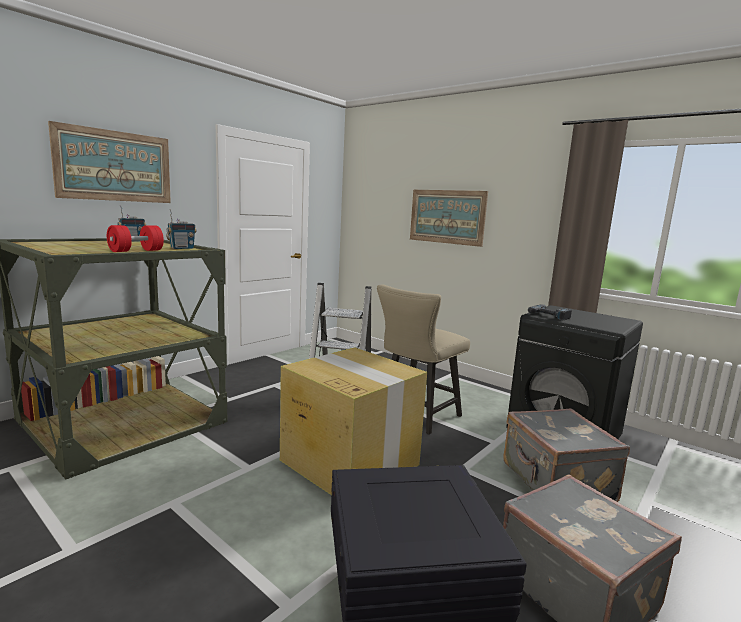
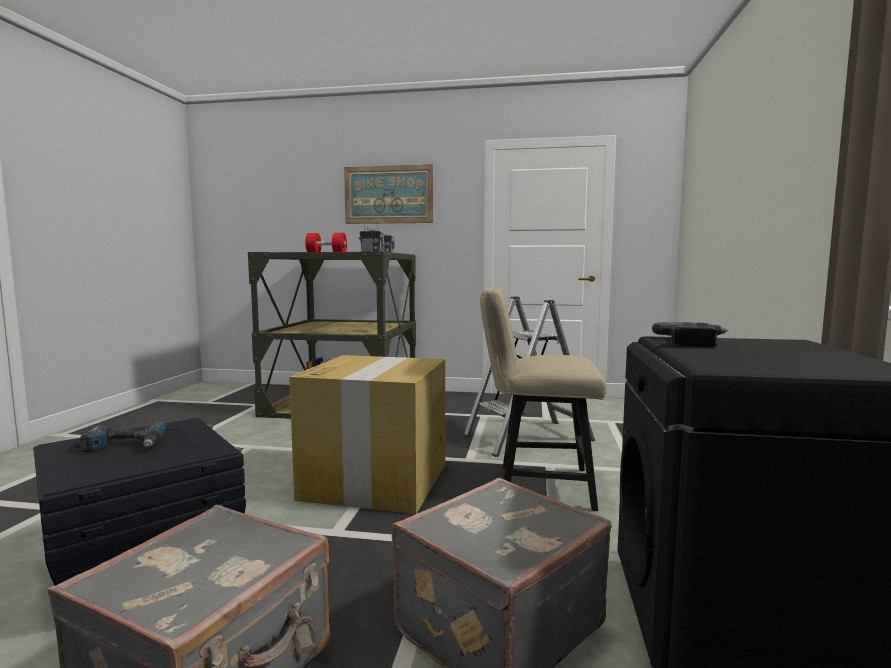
camera: 60 degrees right, 5 degrees down
picture [410,190,488,247] -> none
none -> power drill [80,421,167,452]

